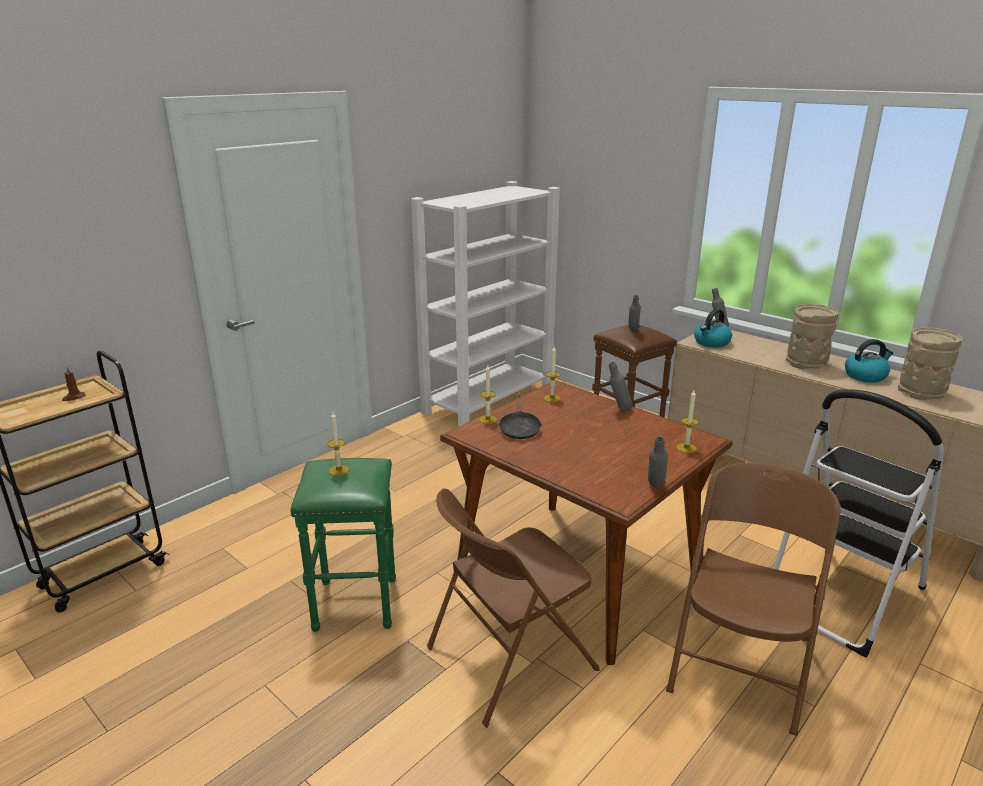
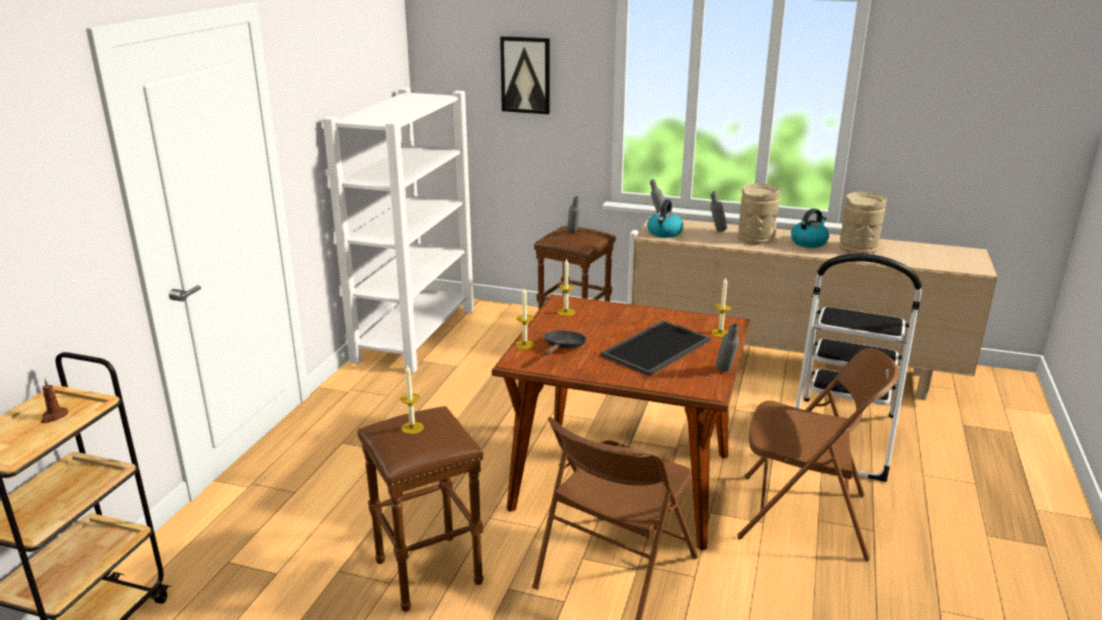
camera: 25 degrees left, 0 degrees up
green stool [290,458,396,632] -> brown stool [357,406,483,612]
black frying pan [499,395,542,439] -> black frying pan turned 135 degrees counterclockwise [544,330,586,355]
grey bottle [609,362,633,412] -> grey bottle moved to [710,191,727,232]
brown chair [666,463,841,736] -> brown chair turned 105 degrees clockwise [737,348,899,562]
none -> picture [500,36,550,114]
none -> tray [601,320,711,376]

